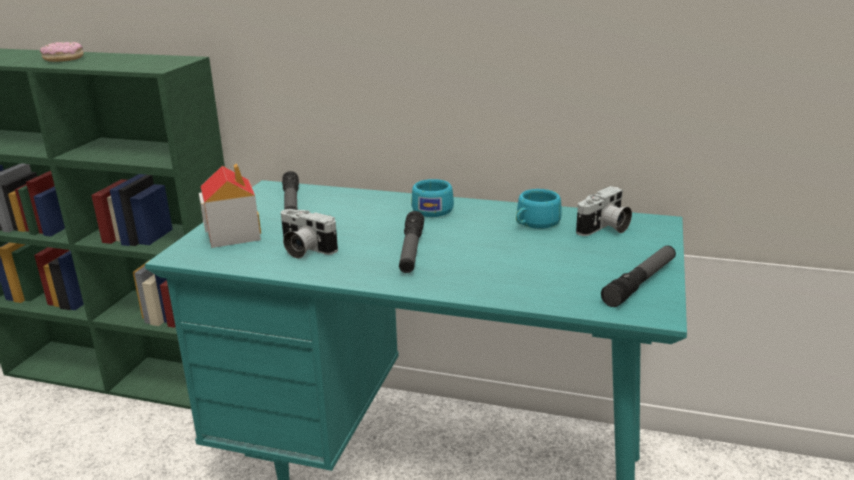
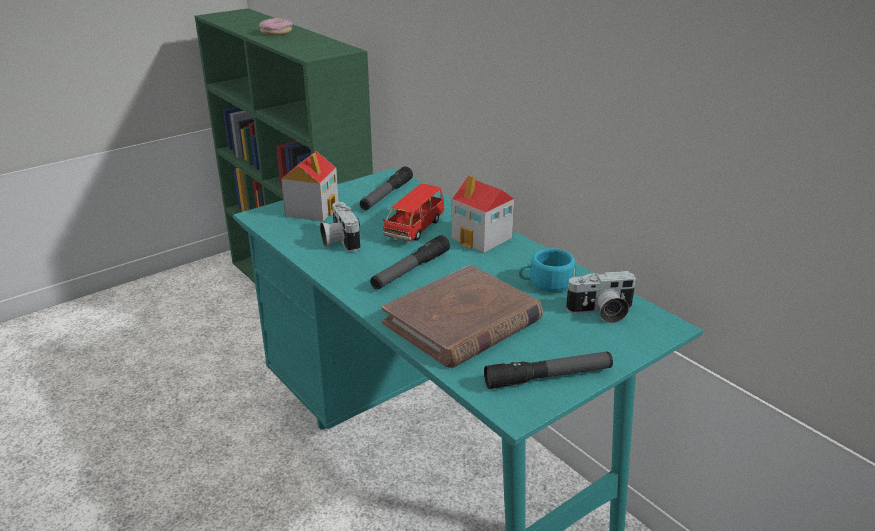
camera: 35 degrees right, 5 degrees up
turquoise cup [411,179,454,217] -> toy house [451,175,514,253]
none -> brown book [381,265,543,368]
none -> red toy car [382,184,445,241]

